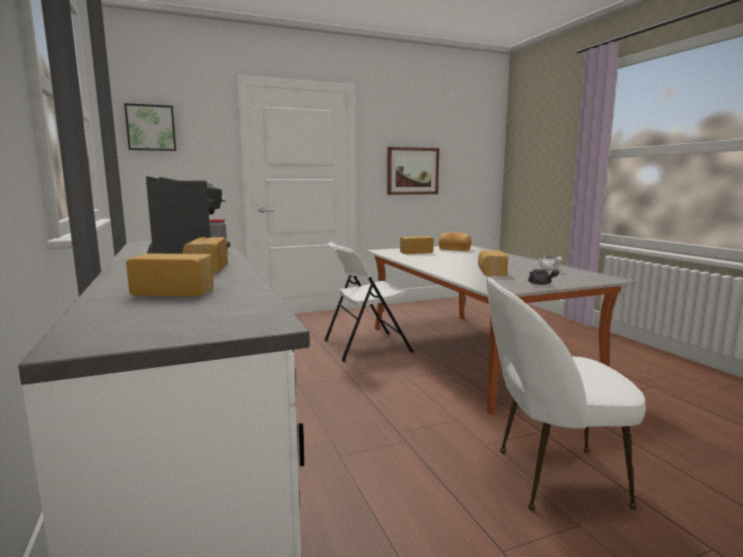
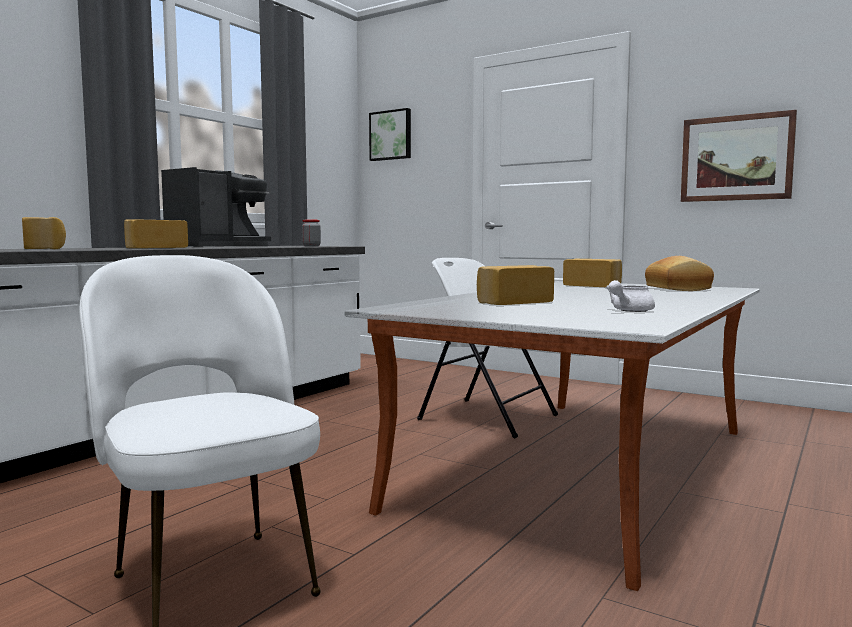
camera: 55 degrees right, 5 degrees down
grey teapot [528,269,559,285] -> none

